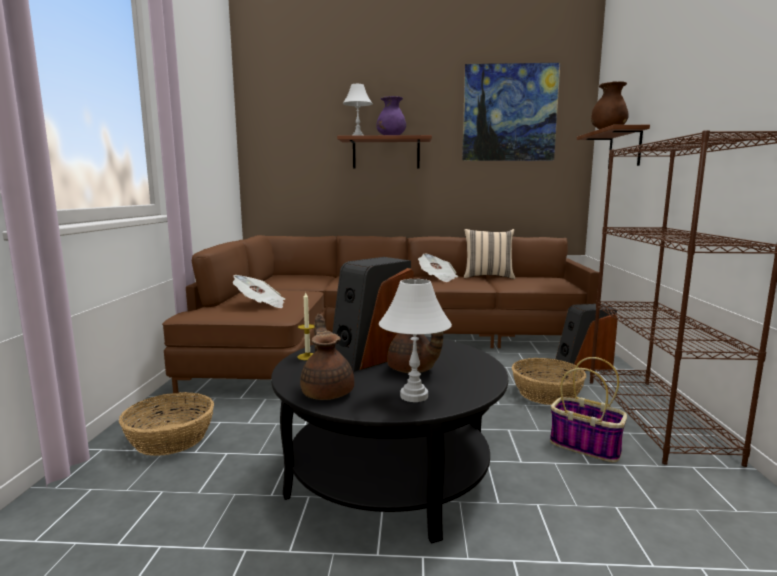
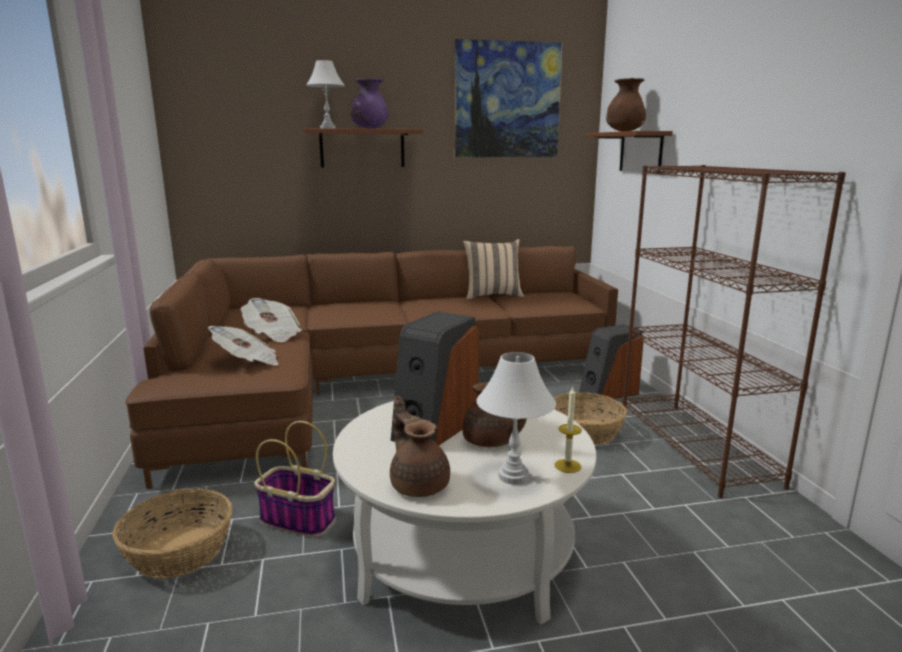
camera: 15 degrees left, 5 degrees up
black coffee table [271,336,508,543] -> white coffee table [333,401,597,625]
candle [297,291,314,360] -> candle moved to [554,387,582,473]
newspaper [418,254,458,282] -> newspaper moved to [240,298,302,342]
basket [550,357,627,462] -> basket moved to [254,421,335,537]

